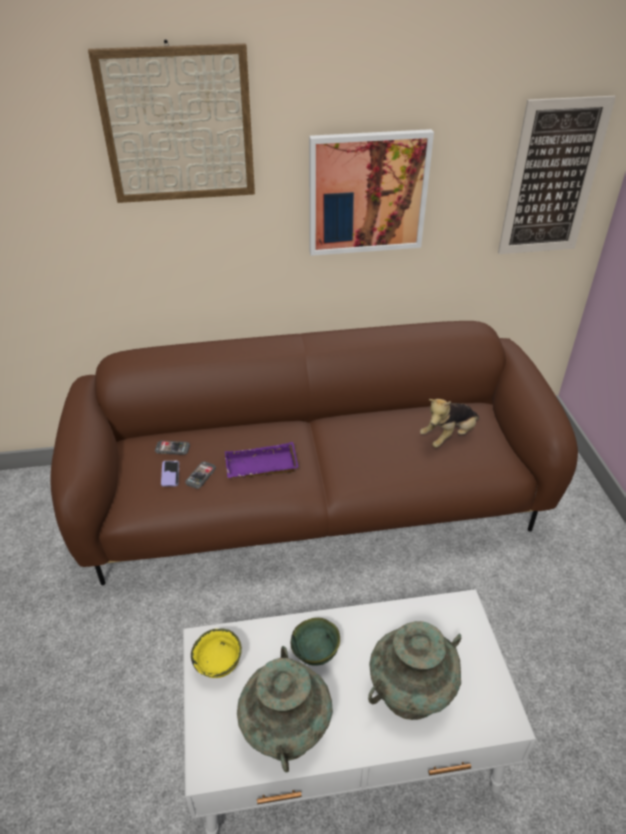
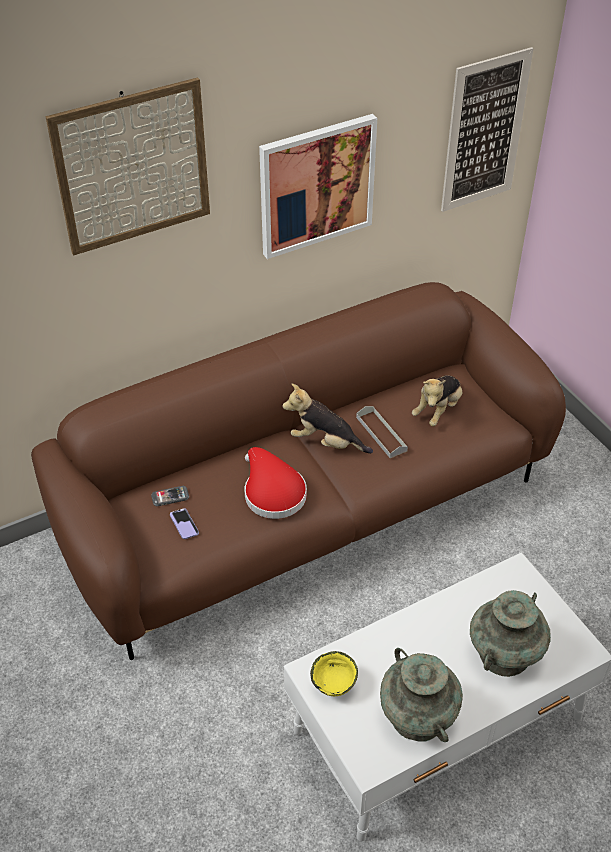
camera: 20 degrees left, 5 degrees up
phone [185,462,216,489] -> none
purple tray [225,442,299,478] -> red hat [245,447,307,519]
green bowl [291,618,340,666] -> none
none -> plush toy [282,384,373,453]
none -> grey tray [356,406,408,458]

